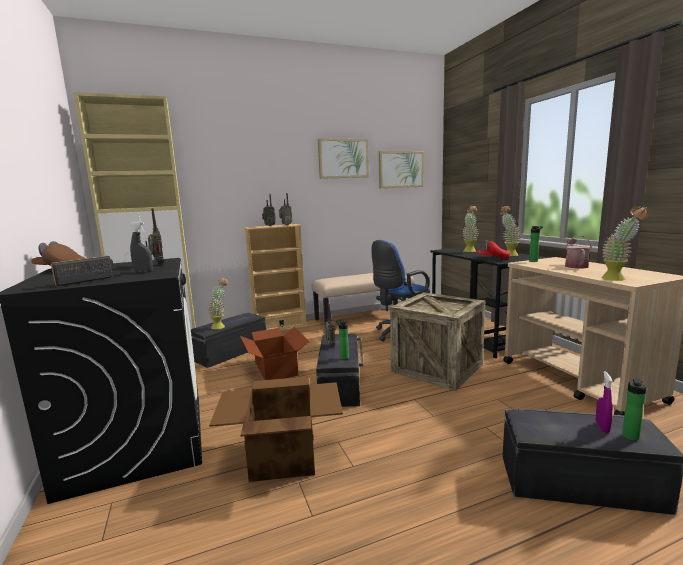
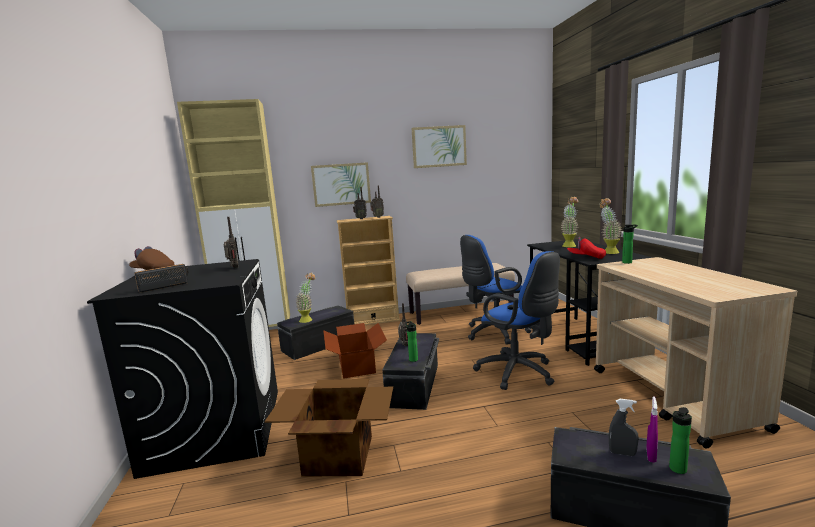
camera: 10 degrees right, 0 degrees up
grey spray bottle [130,221,153,272] -> grey spray bottle moved to [609,399,639,456]
picture [379,151,424,188] -> picture moved to [311,162,371,207]
crate [390,292,485,391] -> blue office chair [473,251,560,390]
watering can [565,236,592,268] -> none
potted plant [601,206,648,281] -> none

